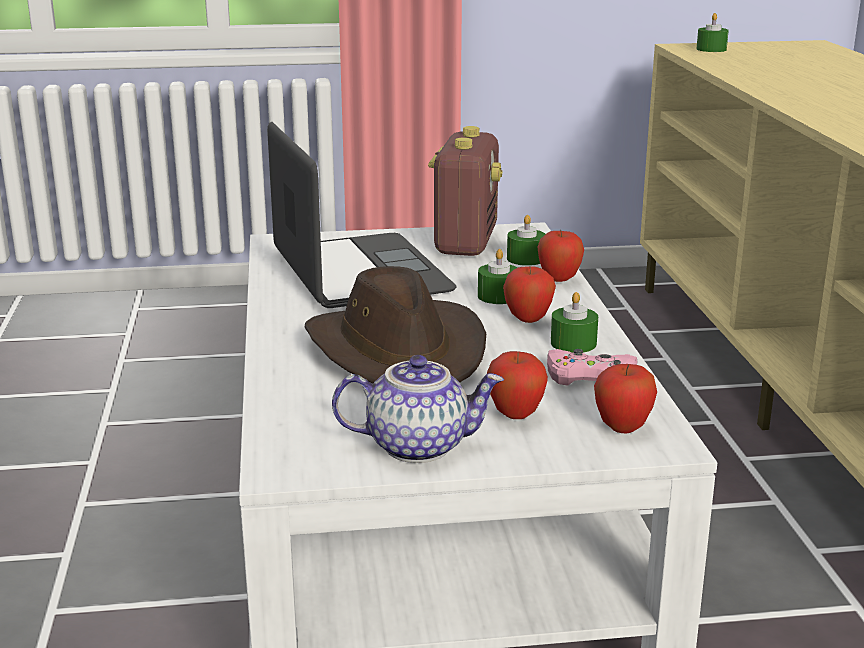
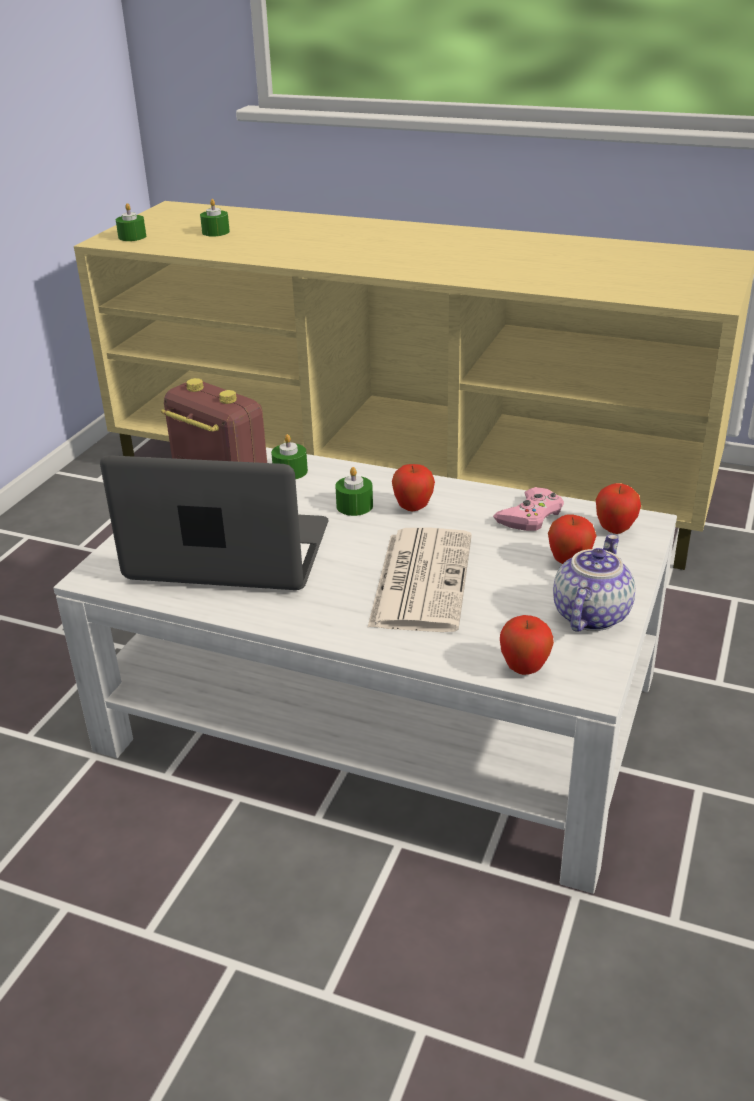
camera: 60 degrees left, 10 degrees up
brown hat [305,266,486,384] -> newspaper [367,528,472,632]
apple [538,230,584,282] -> apple moved to [500,615,554,675]
green candle [551,292,598,353] -> green candle moved to [200,199,230,237]

